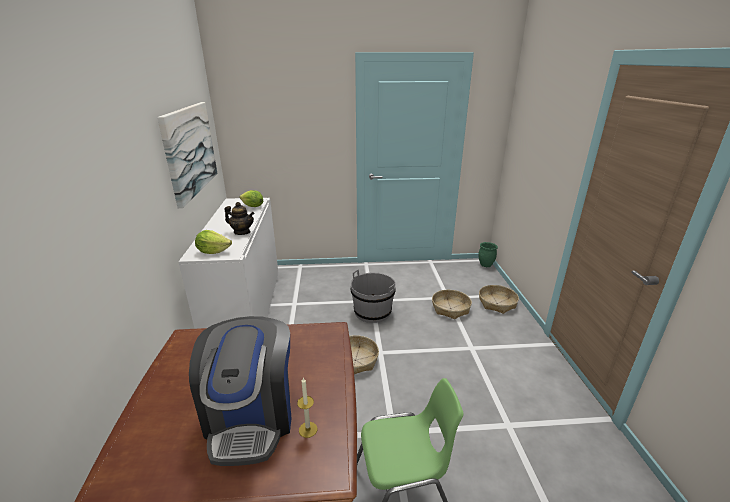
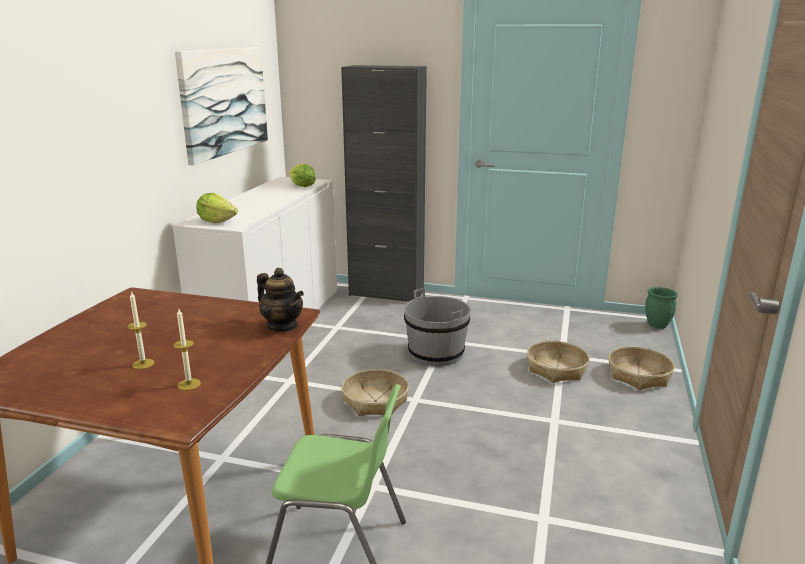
camera: 20 degrees right, 5 degrees down
coffee machine [189,316,292,466] -> candle [127,291,154,369]
teapot [225,202,254,235] -> teapot moved to [257,268,304,332]
none -> black cabinet [341,65,427,302]

